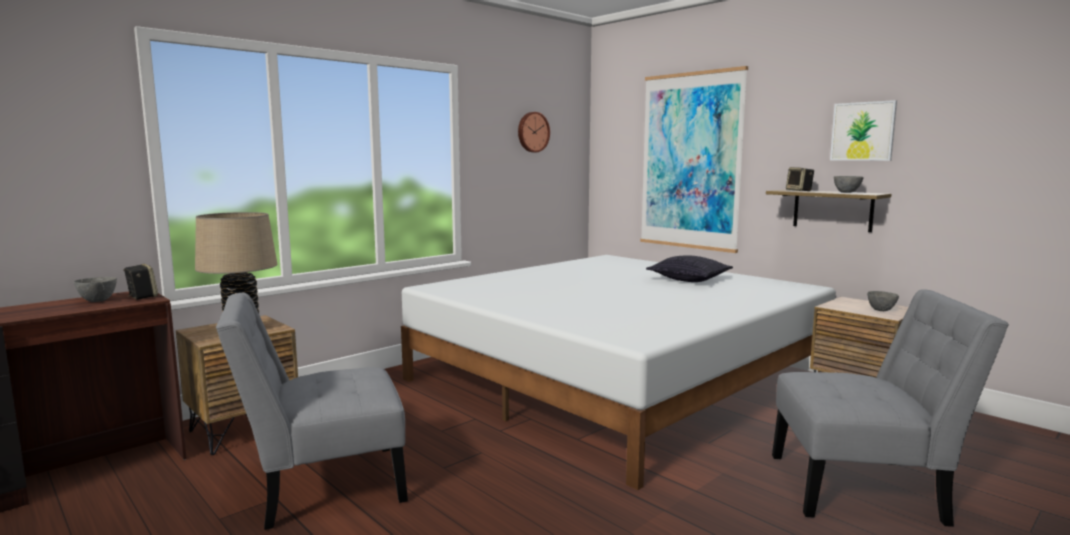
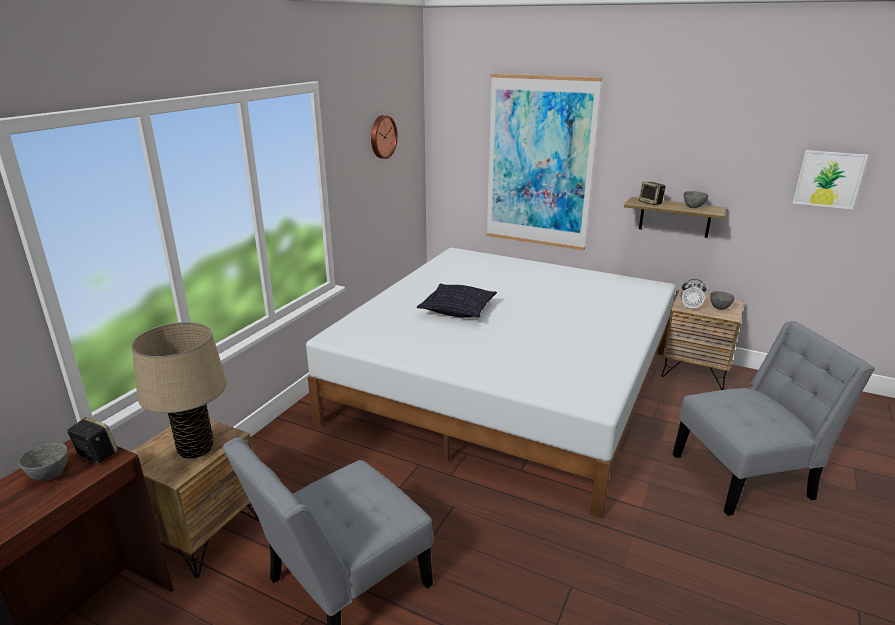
camera: 20 degrees left, 15 degrees up
pillow [646,255,733,282] -> pillow moved to [417,284,497,318]
picture [830,100,897,161] -> picture moved to [792,150,868,210]
none -> alarm clock [681,279,706,310]

